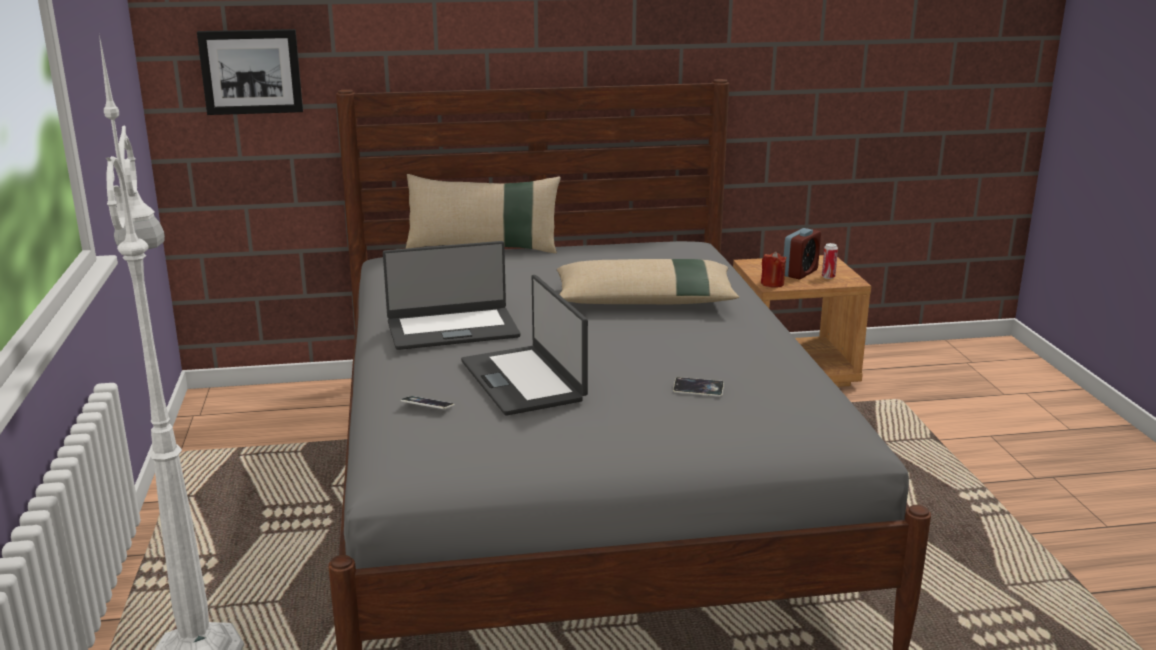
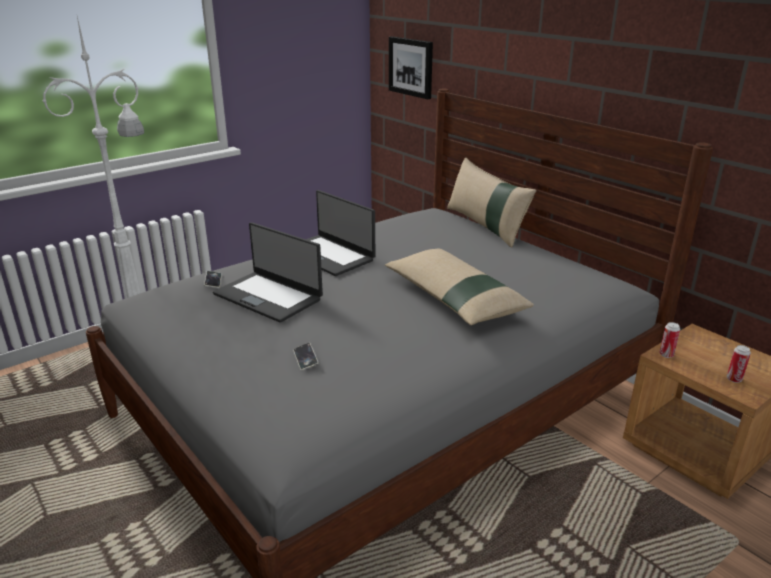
camera: 60 degrees right, 5 degrees up
laptop [461,275,588,416] -> laptop turned 90 degrees counterclockwise [213,222,323,323]
red candle [761,252,787,288] -> can [659,322,680,358]
alarm clock [784,228,821,280] -> none

